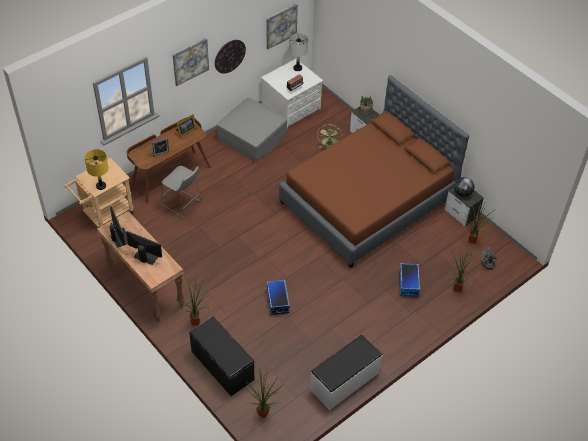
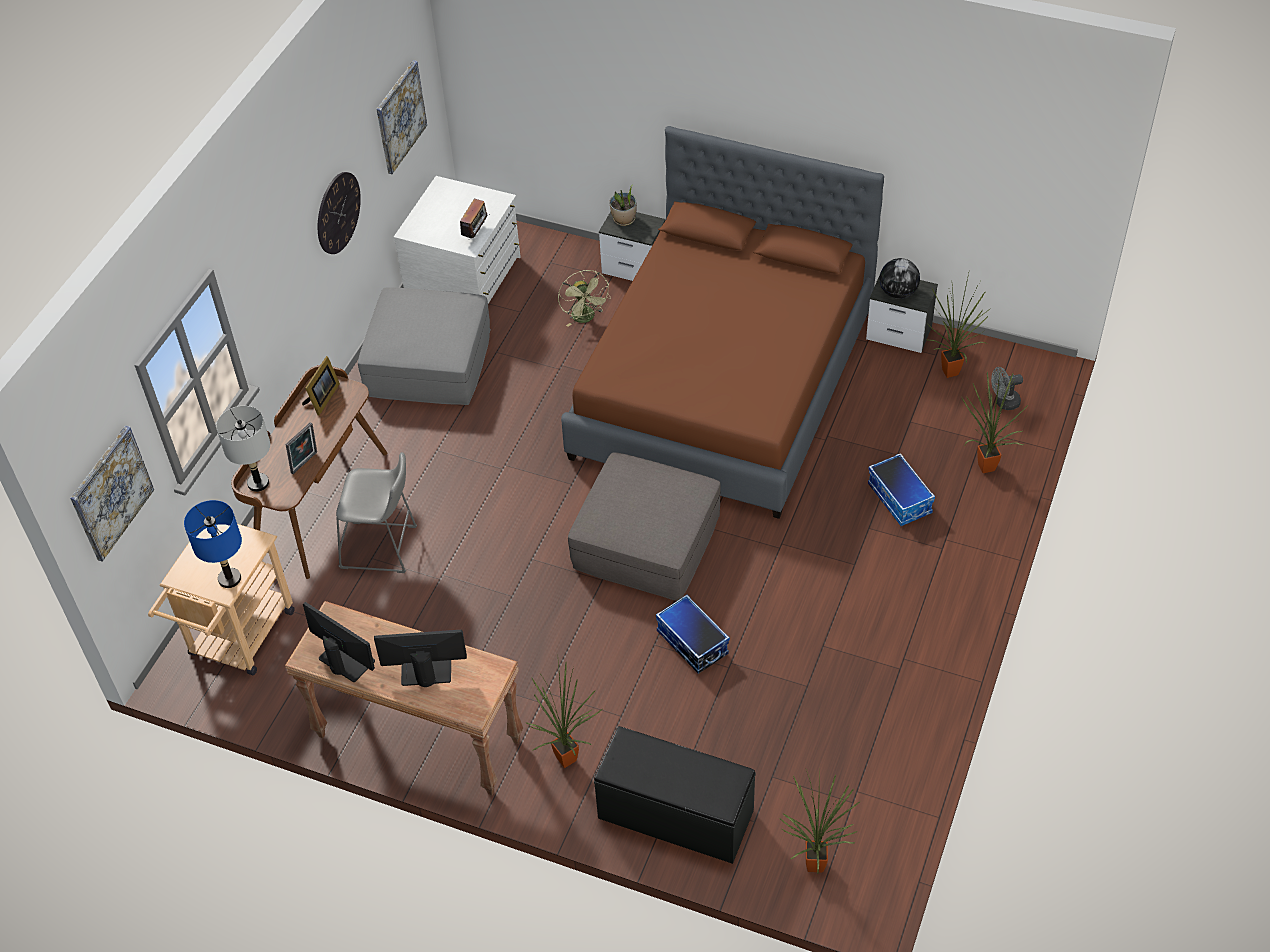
camera: 25 degrees left, 0 degrees up
yellow table lamp [84,149,109,190] -> blue table lamp [184,500,242,588]
picture [173,38,209,86] -> picture moved to [70,425,154,562]
grey table lamp [289,33,308,71] -> grey table lamp moved to [216,406,270,492]
white bench [310,334,382,410] -> none
none -> grey ottoman [568,452,721,601]

